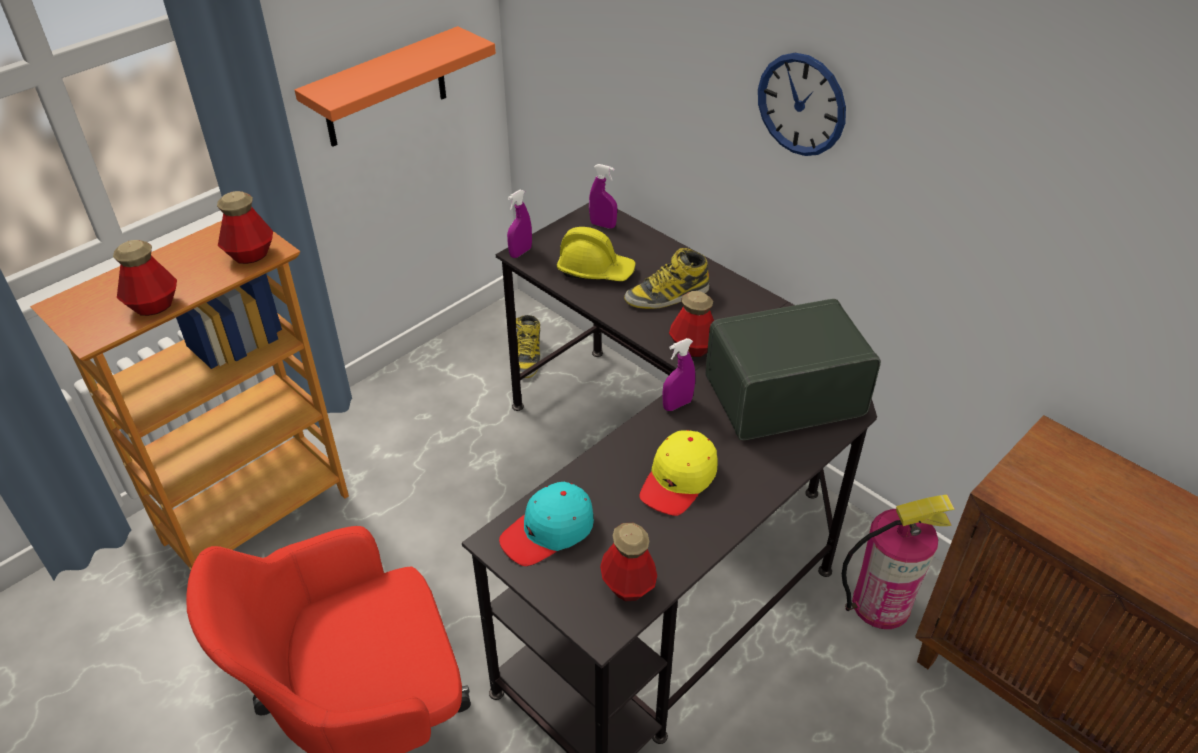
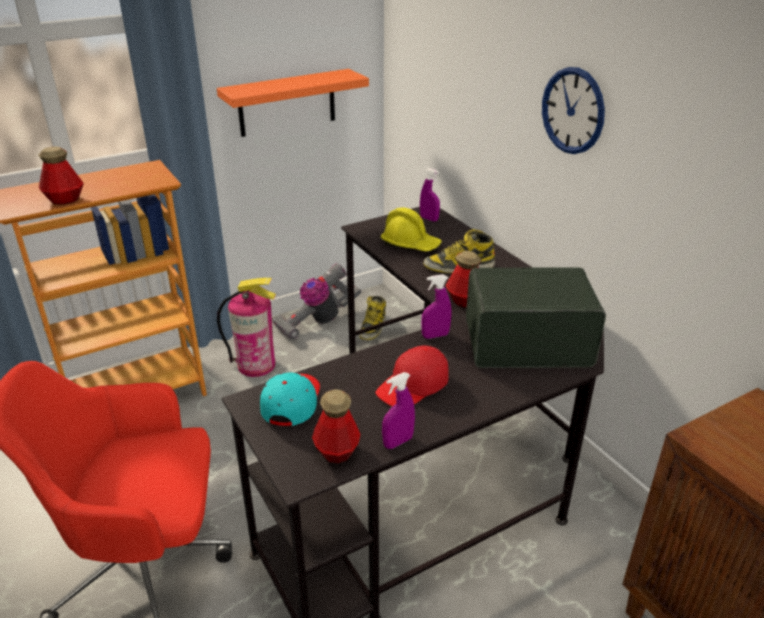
camera: 15 degrees right, 10 degrees down
bottle [217,191,273,264] -> none
turquoise cap [499,482,594,566] -> turquoise cap turned 120 degrees clockwise [260,373,320,426]
purple spray bottle [507,190,532,258] -> purple spray bottle moved to [382,372,415,449]
yellow cap [639,430,718,516] -> red cap [376,345,448,407]
fire extinguisher [842,495,955,629] -> fire extinguisher moved to [217,278,276,377]
none -> vacuum cleaner [272,263,362,341]

